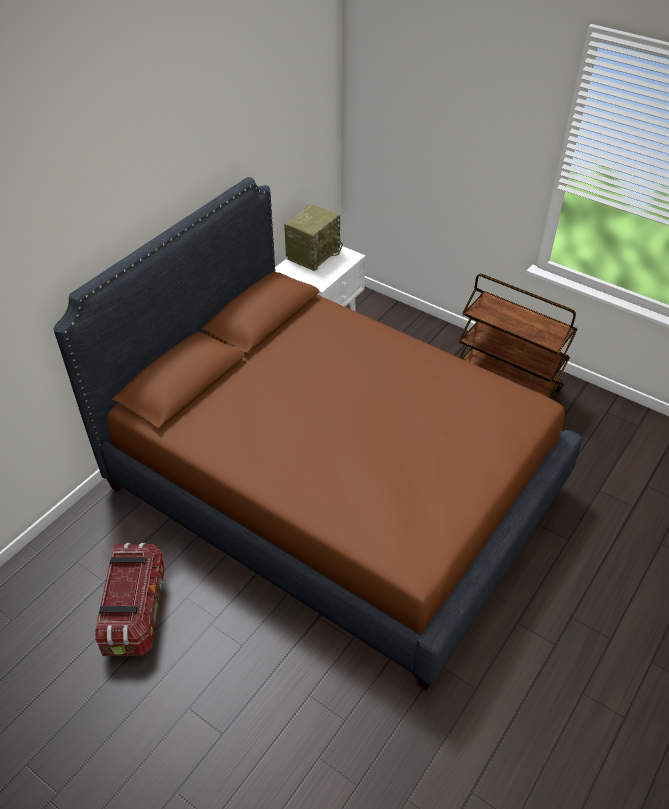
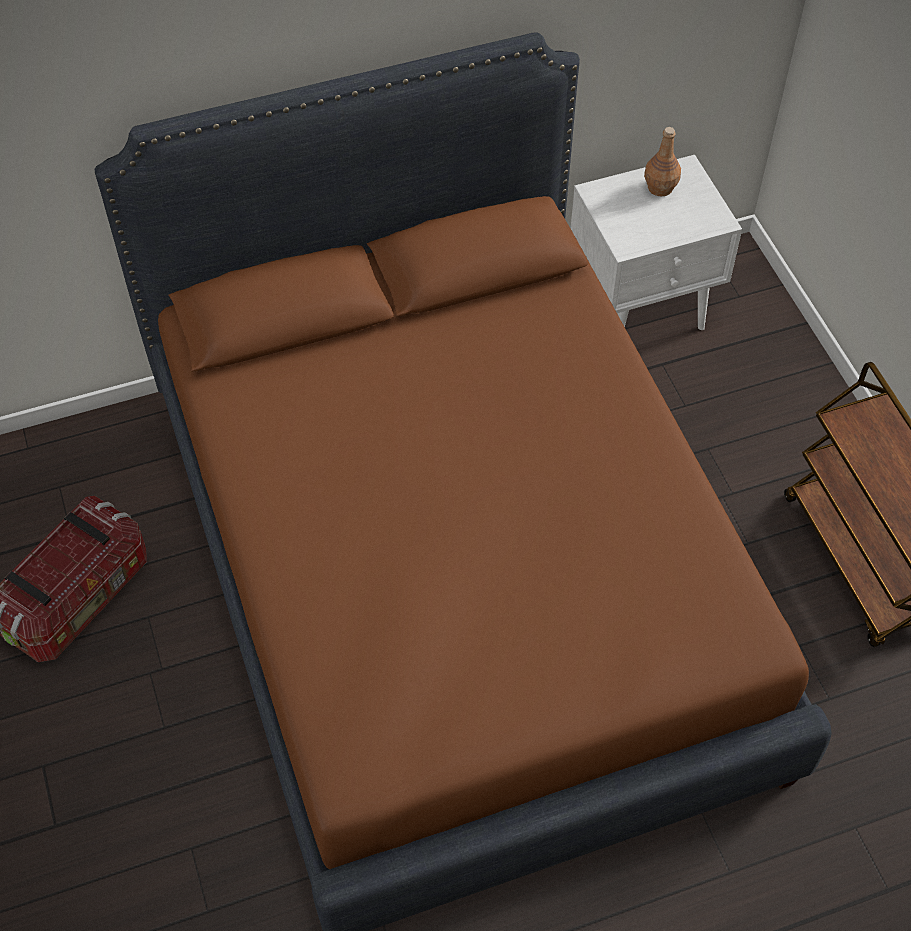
camera: 35 degrees right, 10 degrees up
radio [284,204,343,271] -> brown bottle [644,127,681,196]

